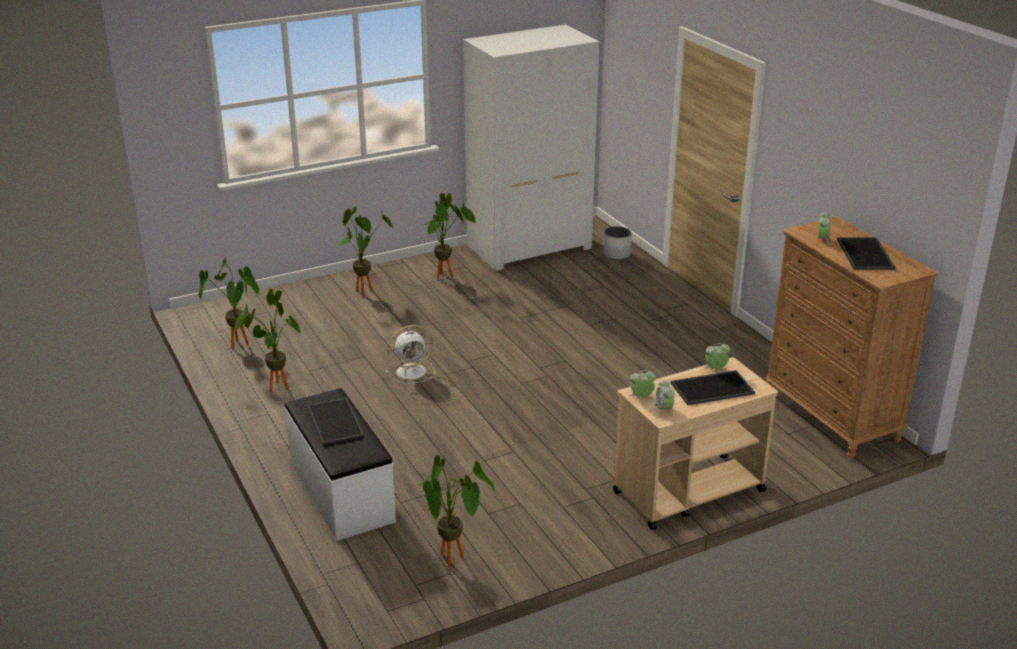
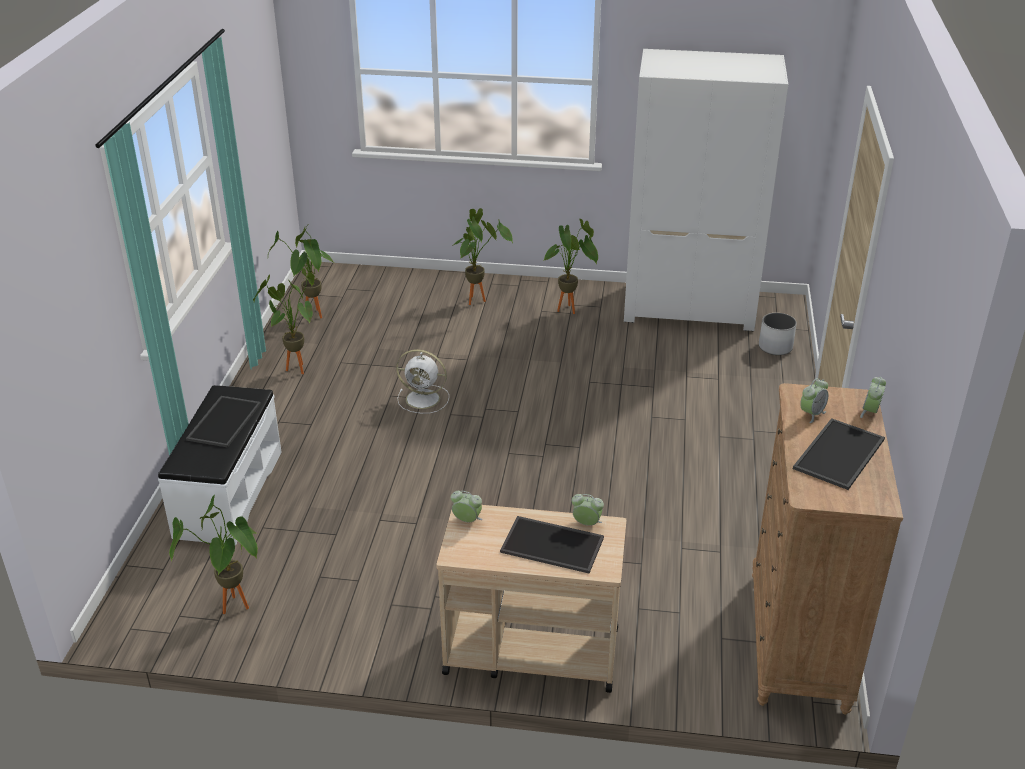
camera: 35 degrees right, 5 degrees up
alarm clock [655,380,675,416] -> alarm clock moved to [860,377,886,418]

